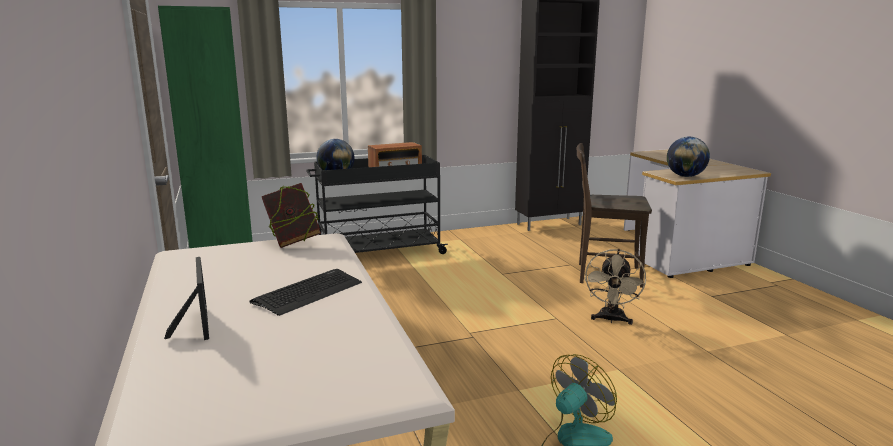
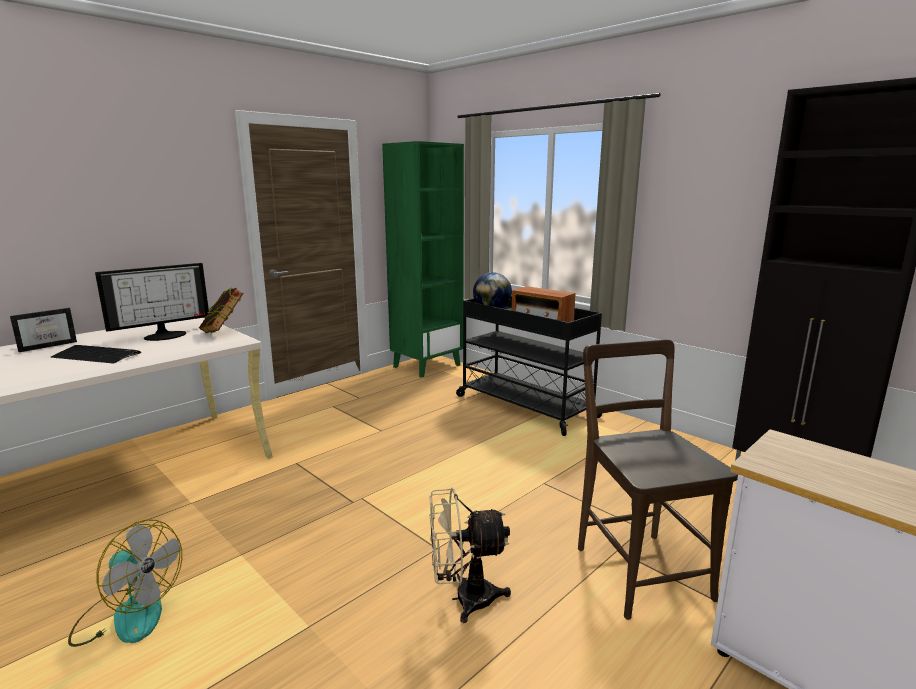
camera: 65 degrees right, 0 degrees up
globe [667,137,710,177] -> none
none -> monitor [95,263,209,341]

